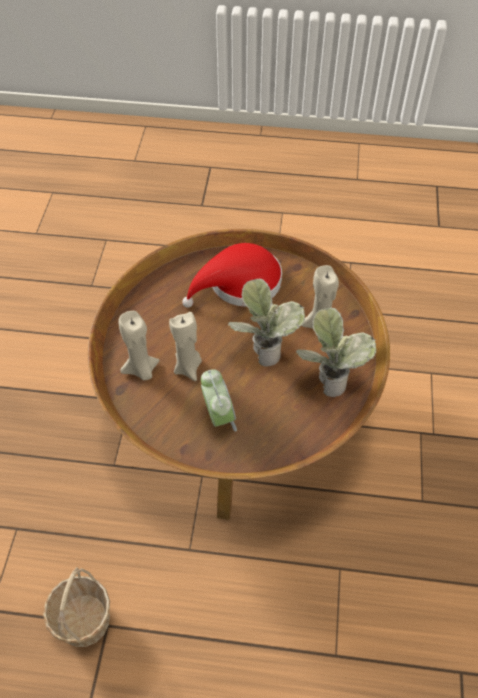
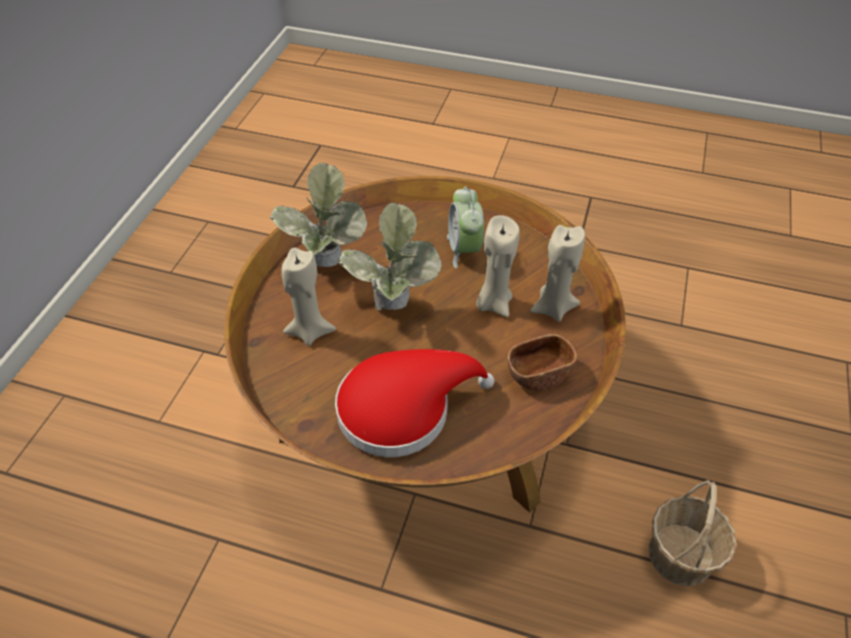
camera: 170 degrees left, 5 degrees down
basket [43,567,110,647] -> basket moved to [649,480,737,586]
none -> brown bowl [507,334,577,391]

